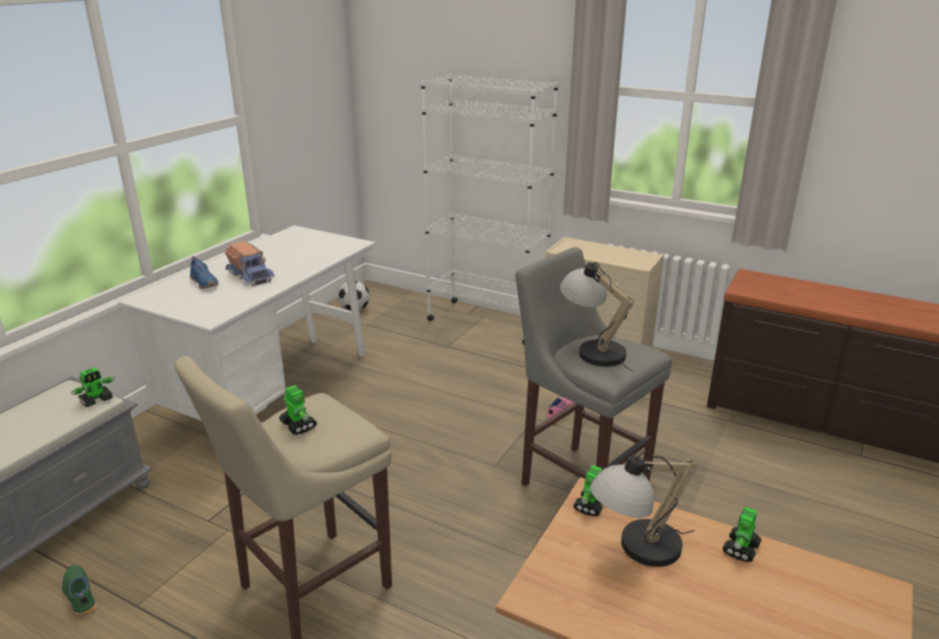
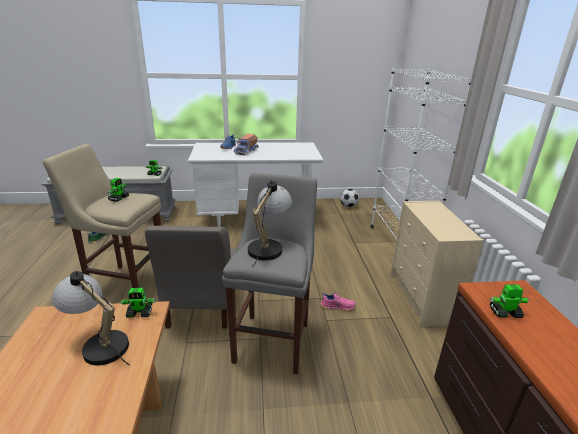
camera: 55 degrees right, 0 degrees up
toy robot [723,507,761,562] -> toy robot moved to [489,285,529,318]
none -> grey chair [145,226,237,328]

